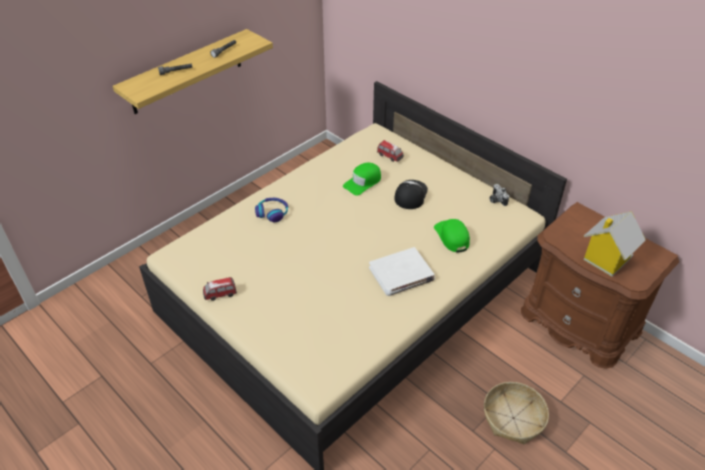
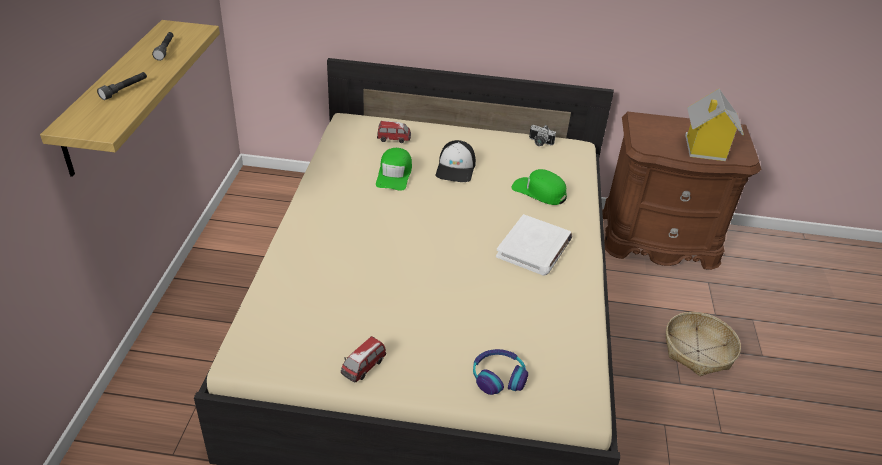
camera: 40 degrees left, 5 degrees down
headphones [255,198,288,222] -> headphones moved to [473,349,528,395]
cap [394,180,428,209] -> cap turned 150 degrees counterclockwise [436,140,476,182]

